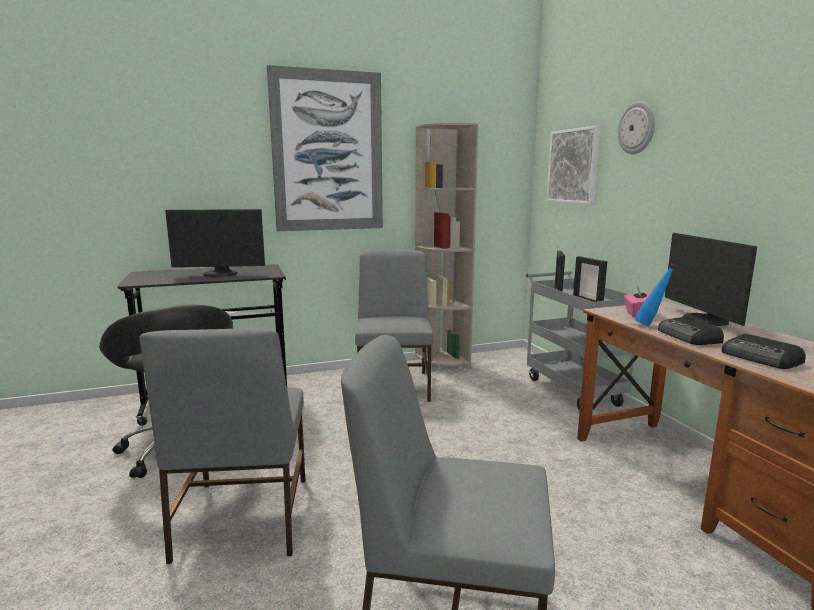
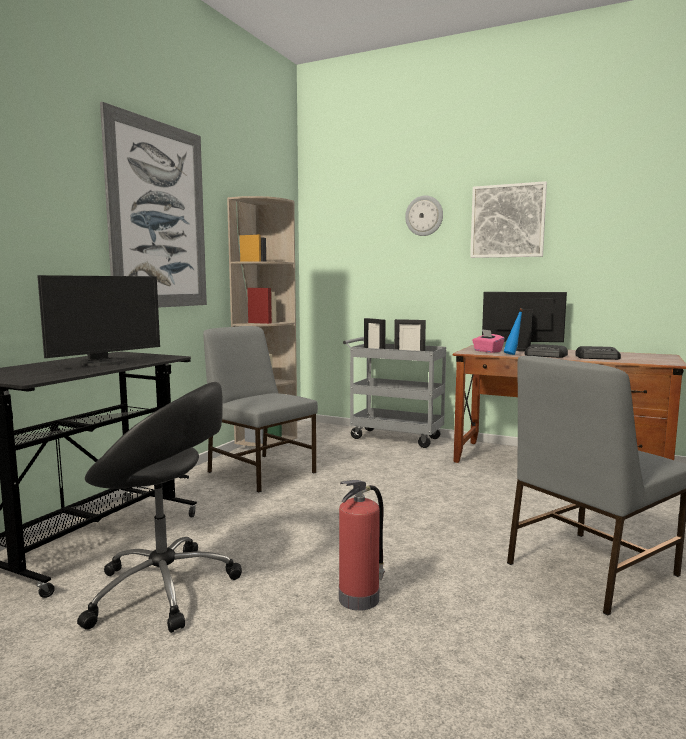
camera: 45 degrees left, 5 degrees down
grey chair [139,328,305,564] -> fire extinguisher [339,480,385,611]
picture [547,126,601,205] -> picture moved to [470,181,547,258]
monitor [665,233,757,326] -> monitor turned 150 degrees clockwise [482,292,567,351]

